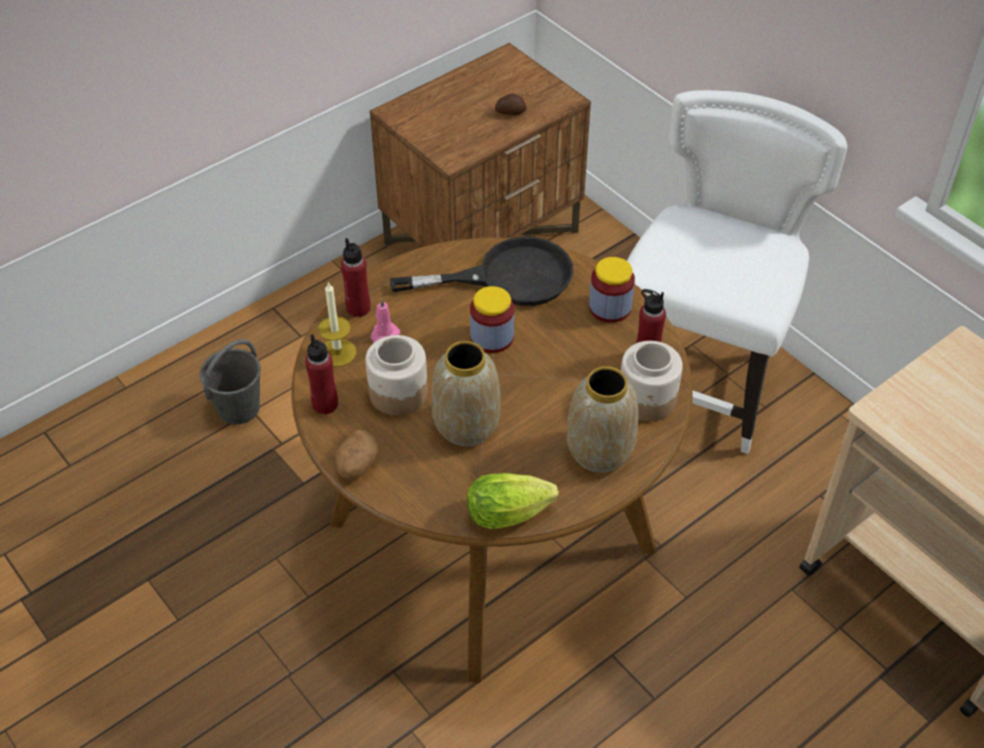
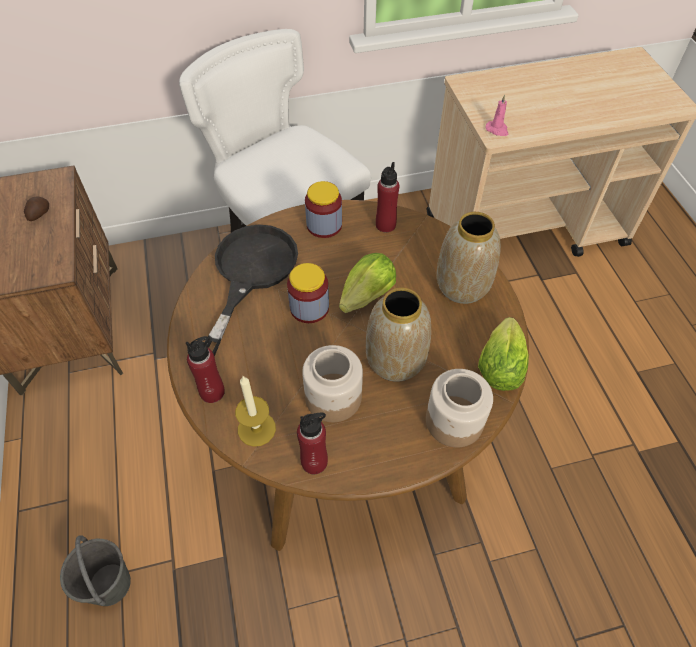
camera: 65 degrees left, 5 degrees up
potato [336,429,378,479] -> none
pink candle [371,298,400,343] -> pink candle moved to [485,95,508,136]
jar [621,341,683,421] -> jar moved to [426,369,493,447]
none -> lettuce [339,253,396,313]

